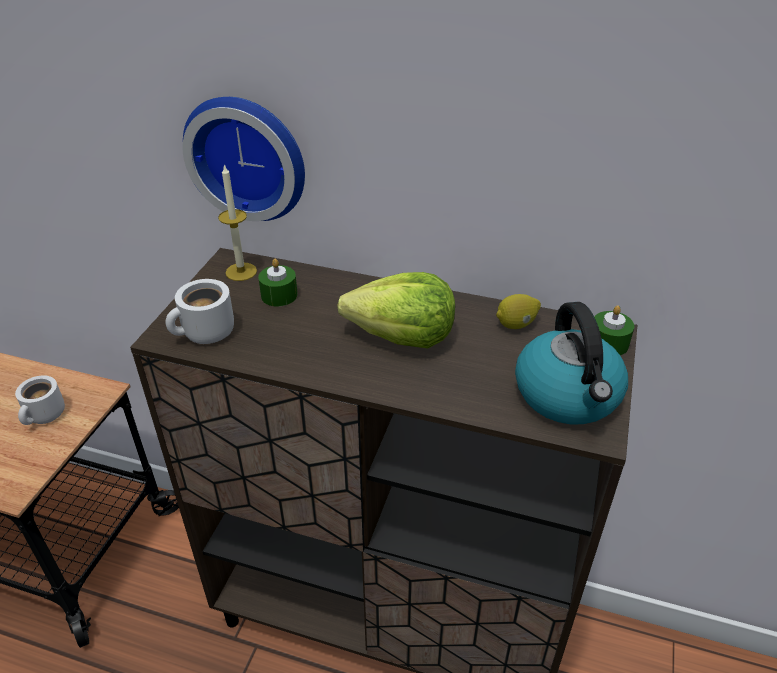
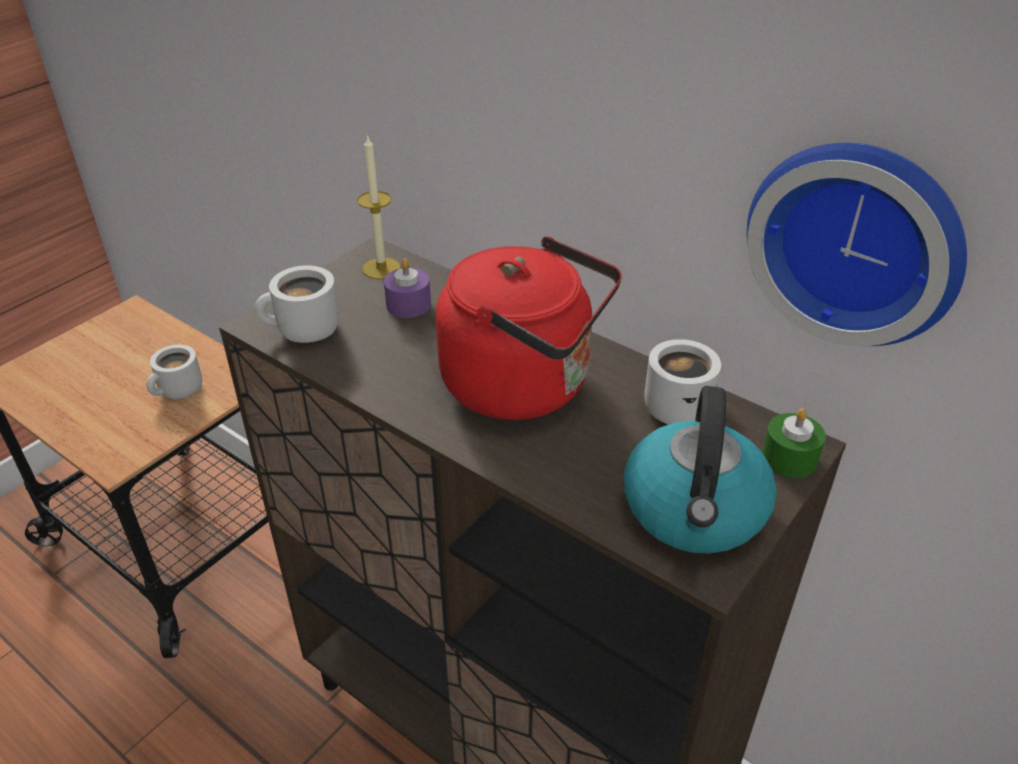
camera: 20 degrees right, 0 degrees up
wall clock [183,97,305,221] -> wall clock moved to [747,143,967,346]
green candle [258,259,298,306] -> purple candle [384,259,431,318]
lettuce [337,272,455,349] -> red kettle [436,236,622,420]
lemon [496,294,541,329] -> white mug [644,339,721,425]

